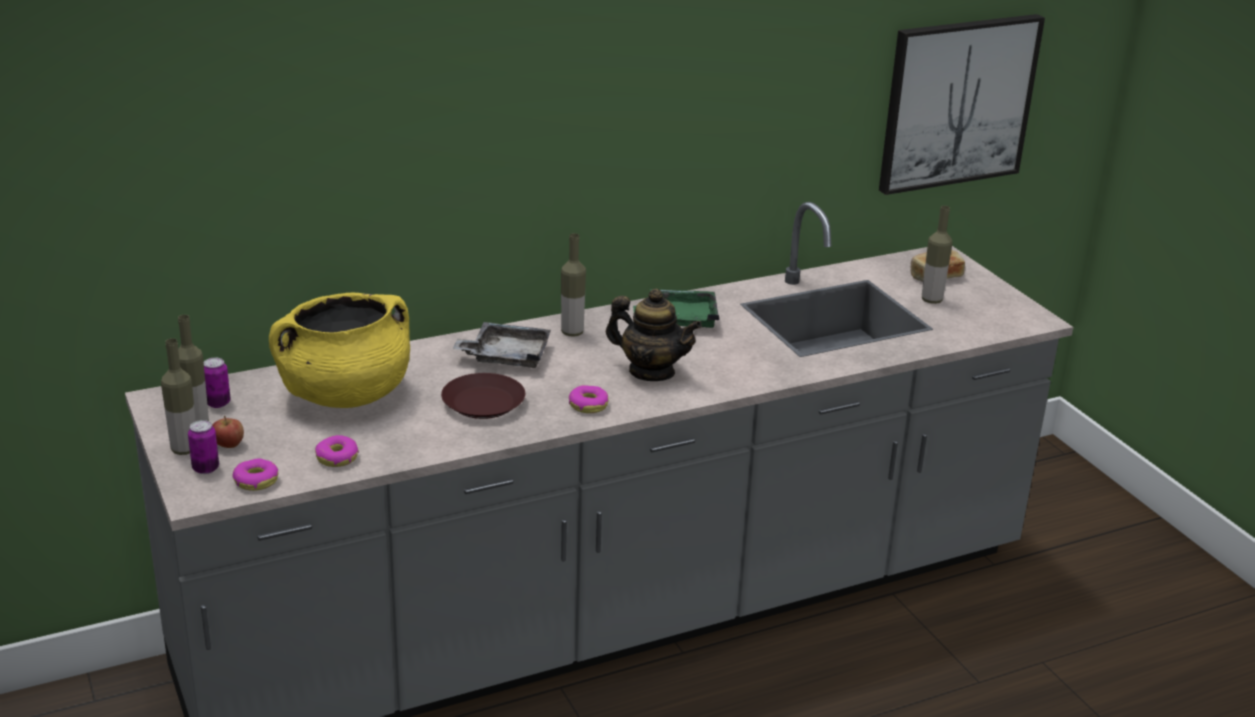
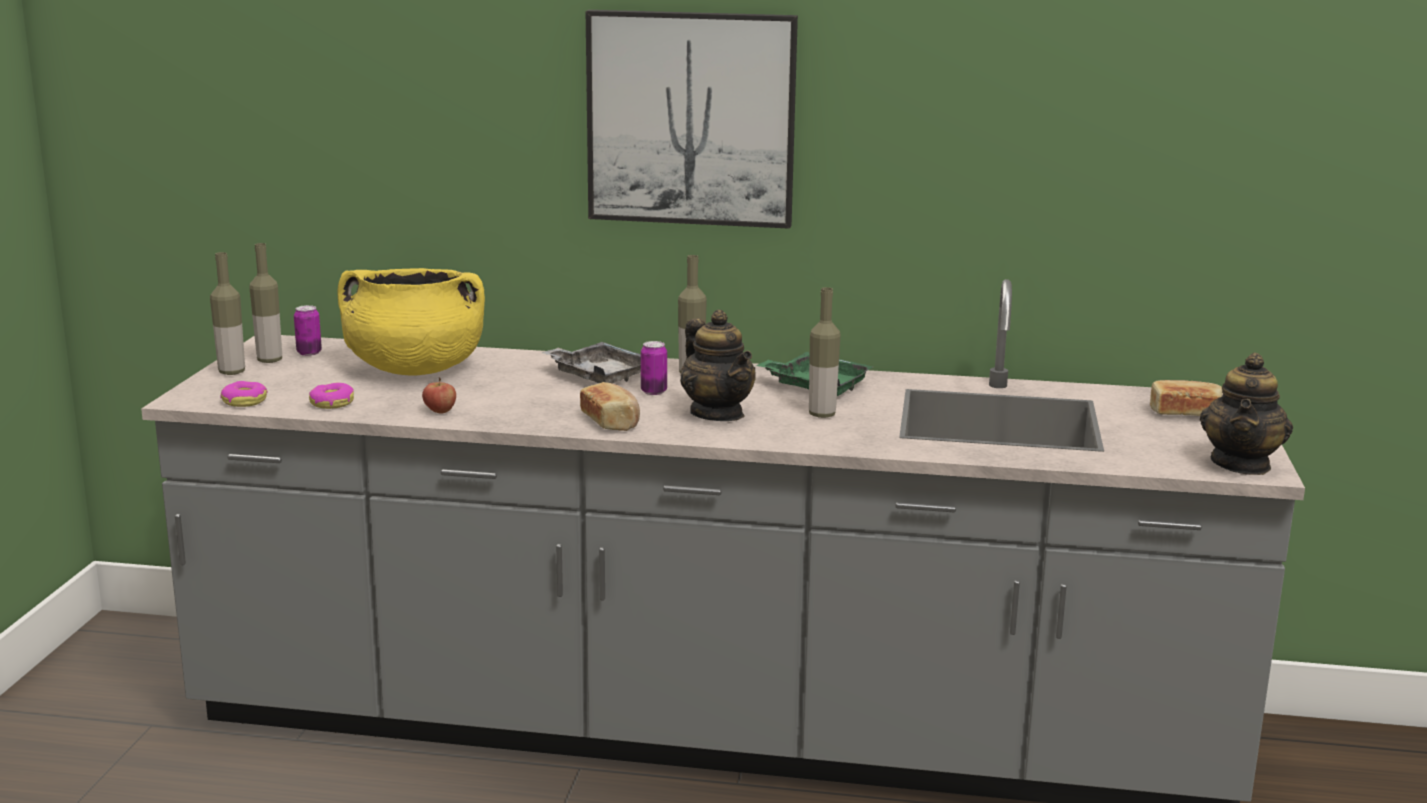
camera: 35 degrees right, 10 degrees down
can [188,420,219,474] -> can moved to [641,341,667,395]
apple [212,416,244,448] -> apple moved to [422,378,456,414]
brown plate [441,373,525,419] -> none
donut [569,385,609,413] -> bread [580,382,640,431]
picture [879,14,1045,195] -> picture moved to [586,10,798,229]
bottle [922,206,952,304] -> bottle moved to [809,287,841,418]
none -> teapot [1200,352,1293,475]

